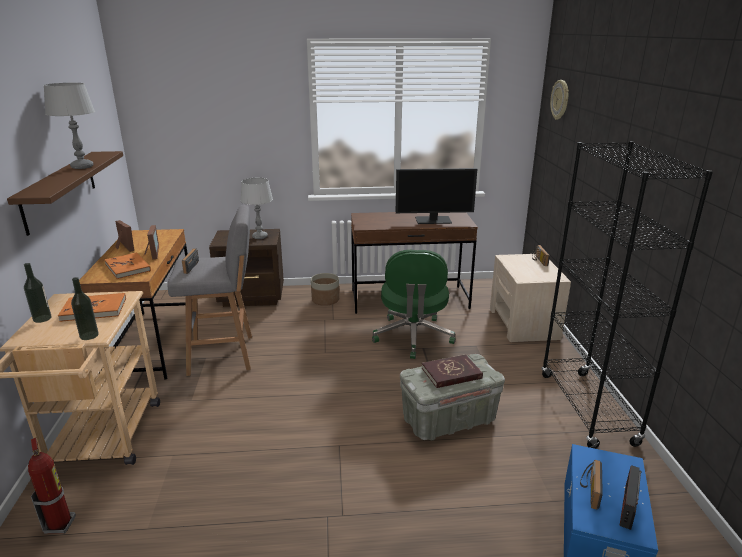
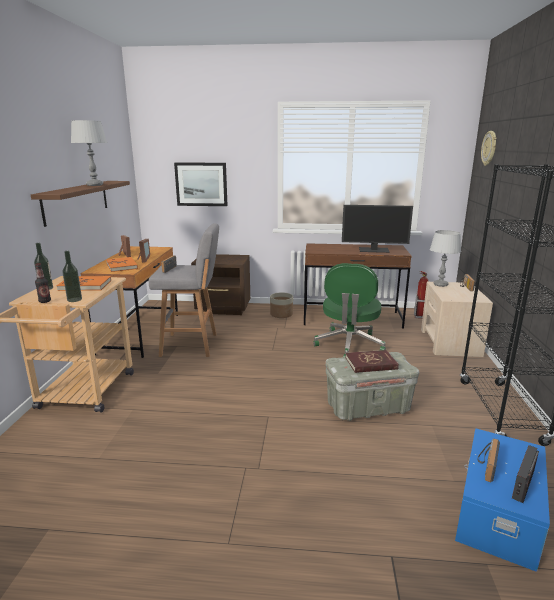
camera: 10 degrees right, 5 degrees down
fire extinguisher [28,438,76,533] -> fire extinguisher moved to [414,271,429,319]
grey table lamp [240,178,273,239] -> grey table lamp moved to [430,230,461,287]
none -> bottle [35,263,51,303]
none -> picture [174,163,228,206]

